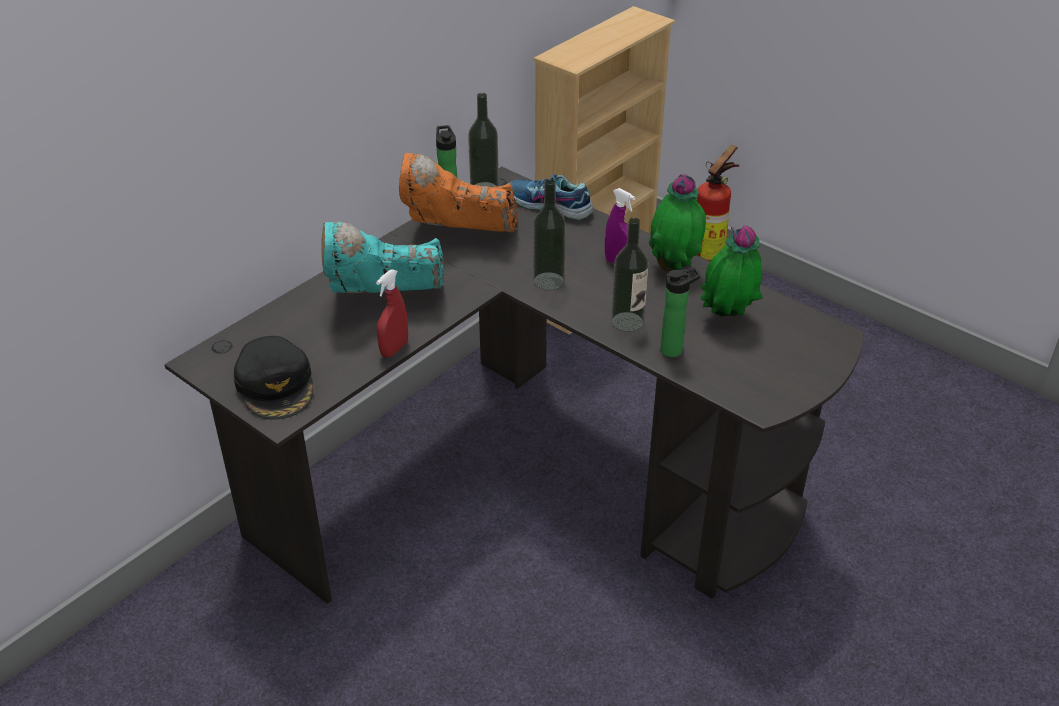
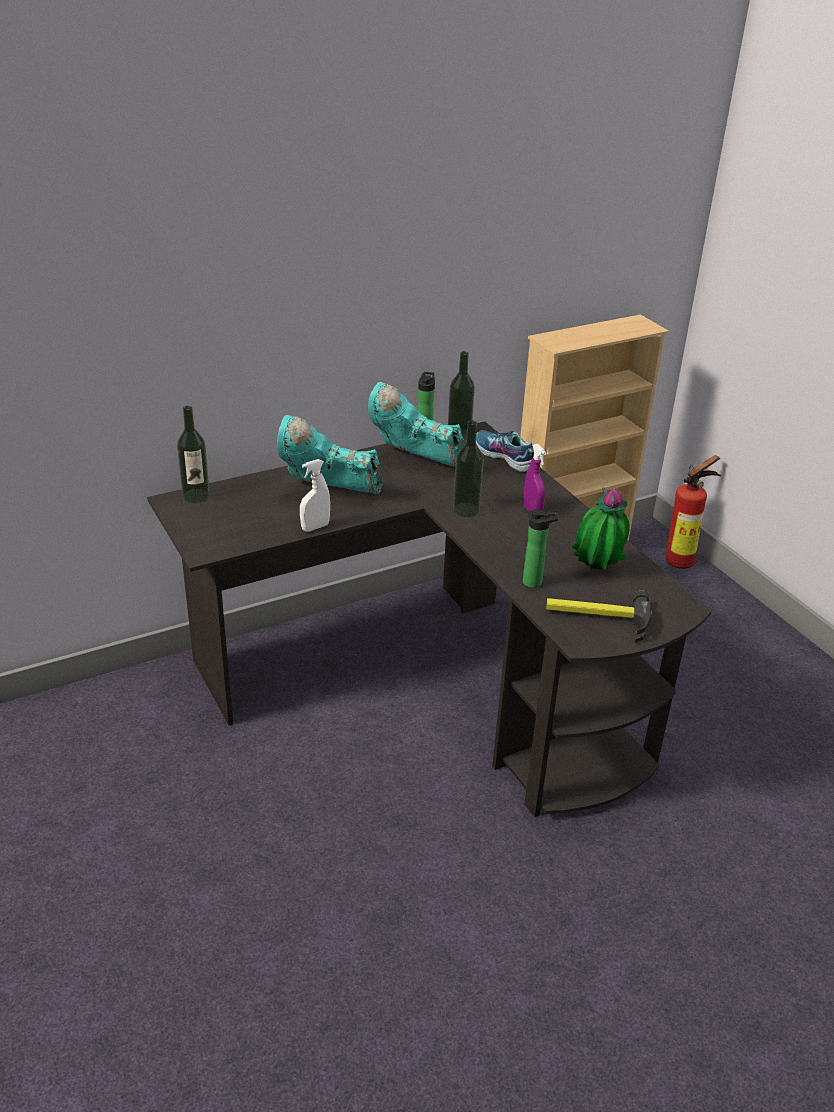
camera: 20 degrees right, 5 degrees down
black cap [233,336,313,420] -> none
red spray bottle [376,269,408,358] -> white spray bottle [300,459,330,532]
orange boot [399,153,518,233] -> turquoise boot [368,382,465,467]
bottle [611,218,649,332] -> bottle moved to [177,406,210,503]
potted plant [649,174,706,272] -> none
none -> hammer [546,590,652,642]

